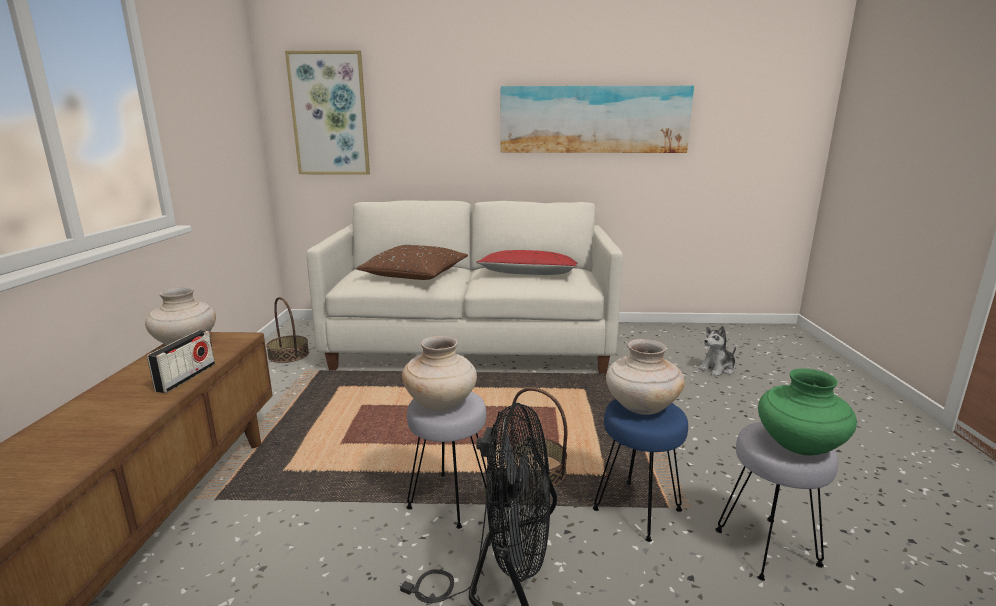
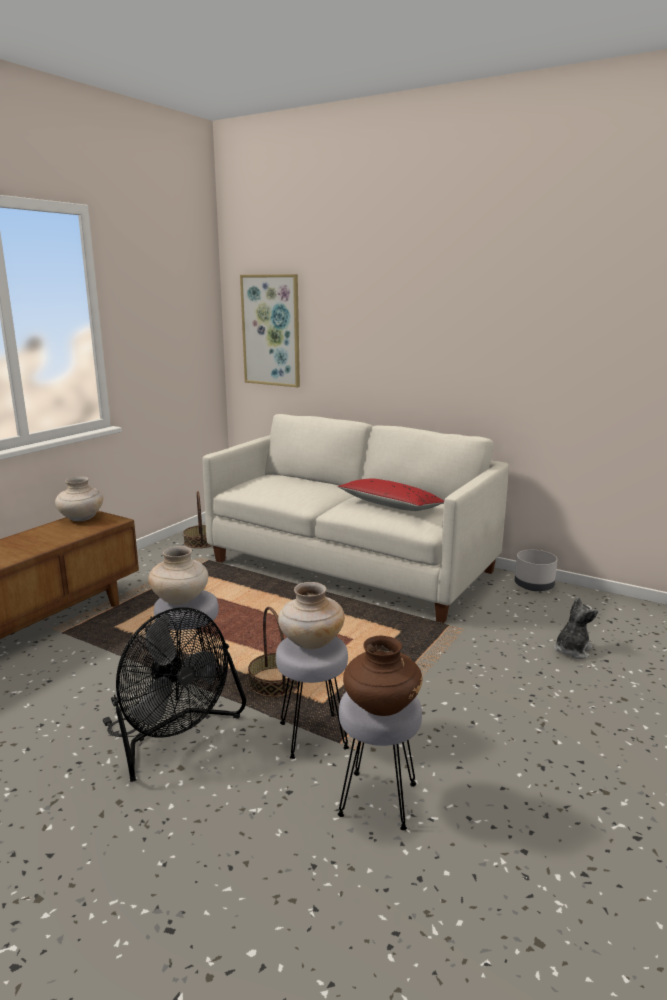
camera: 30 degrees right, 0 degrees up
radio [147,330,215,393] -> none
brown pillow [356,245,468,280] -> none
picture [500,86,694,153] -> none
blue stool [593,399,688,542] -> grey stool [276,637,349,759]
plush toy [698,326,736,377] -> plush toy turned 135 degrees clockwise [554,597,598,659]
green vase [758,369,857,455] -> brown vase [343,635,423,716]
none -> grey planter [515,550,557,591]

